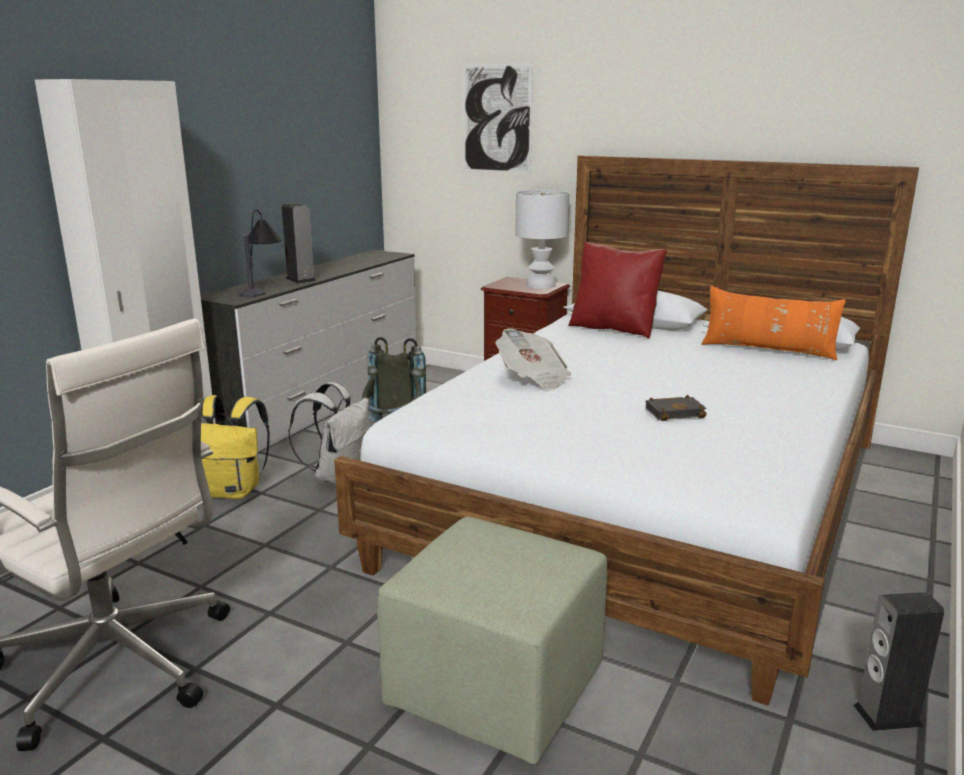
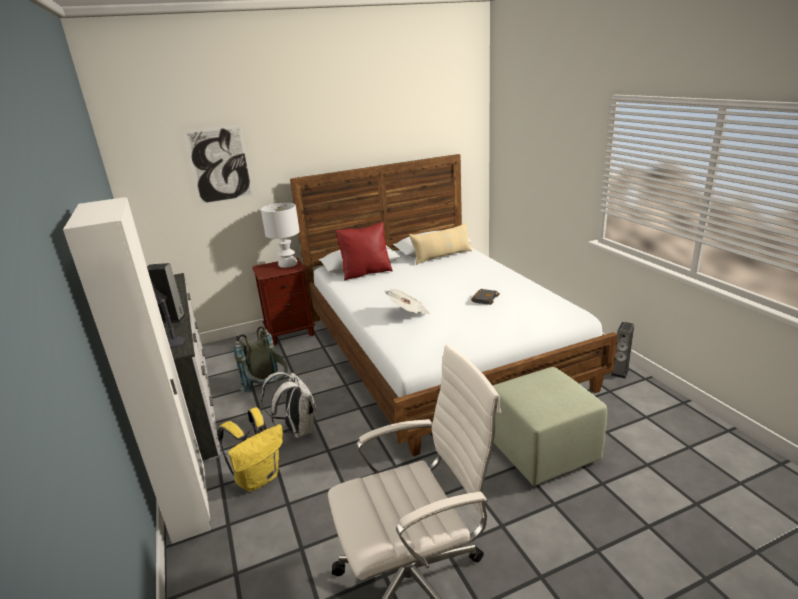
camera: 50 degrees left, 5 degrees up
orange pillow [701,286,846,360] -> beige pillow [409,222,472,265]

